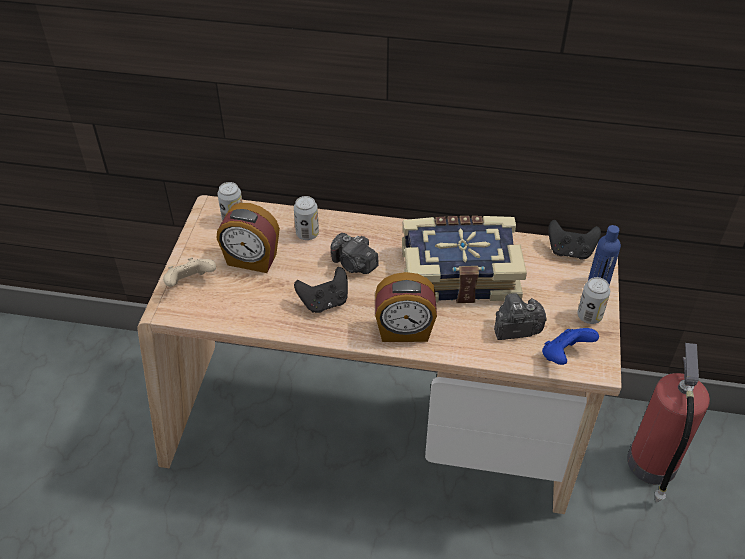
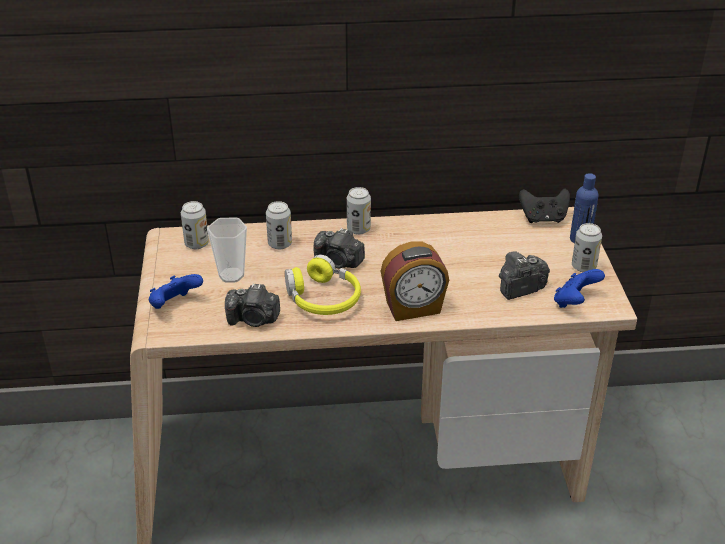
camera: 15 degrees left, 10 degrees down
beige game controller [163,257,216,287] -> blue game controller [149,274,203,309]
alarm clock [217,203,280,273] -> cup [207,218,247,283]
black game controller [294,267,348,313] -> yellow headphones [285,255,361,315]
book [402,216,527,303] -> none
fire extinguisher [627,343,710,502] -> none
none -> camera [225,284,280,327]
none -> can [347,187,371,235]

